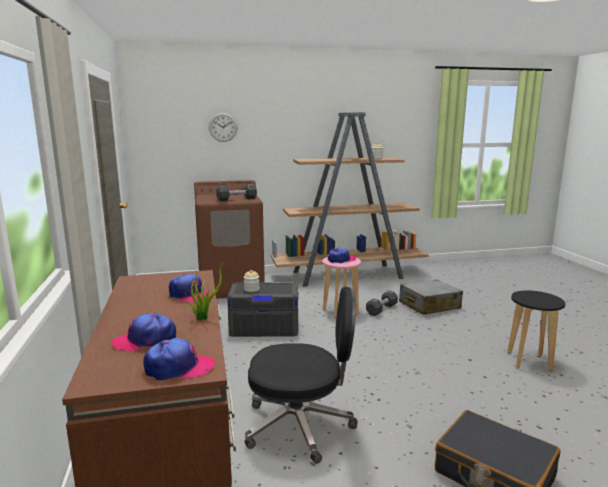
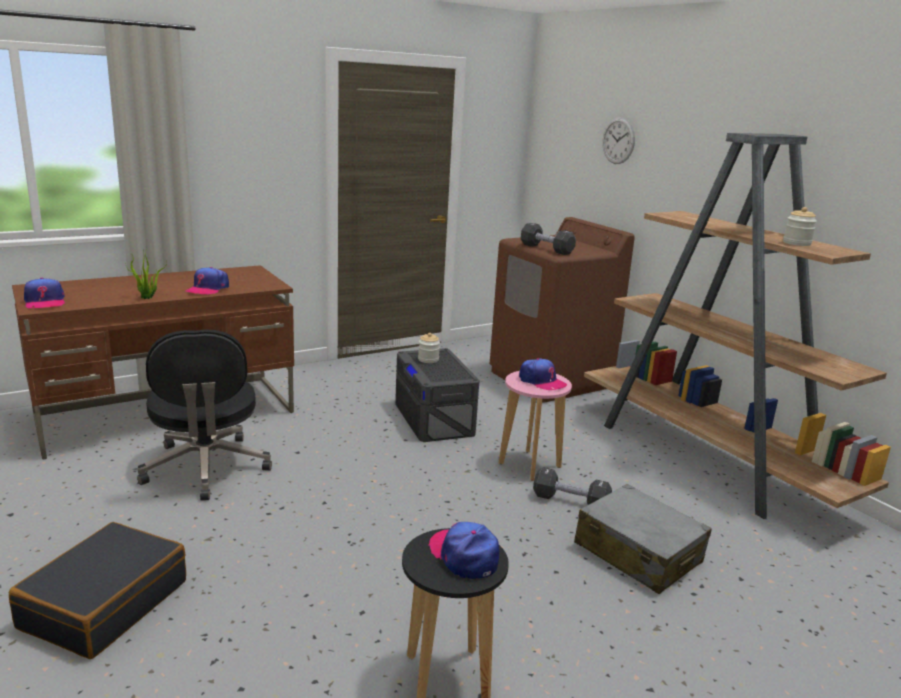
camera: 70 degrees right, 5 degrees up
cap [112,313,176,351] -> cap moved to [428,522,499,579]

